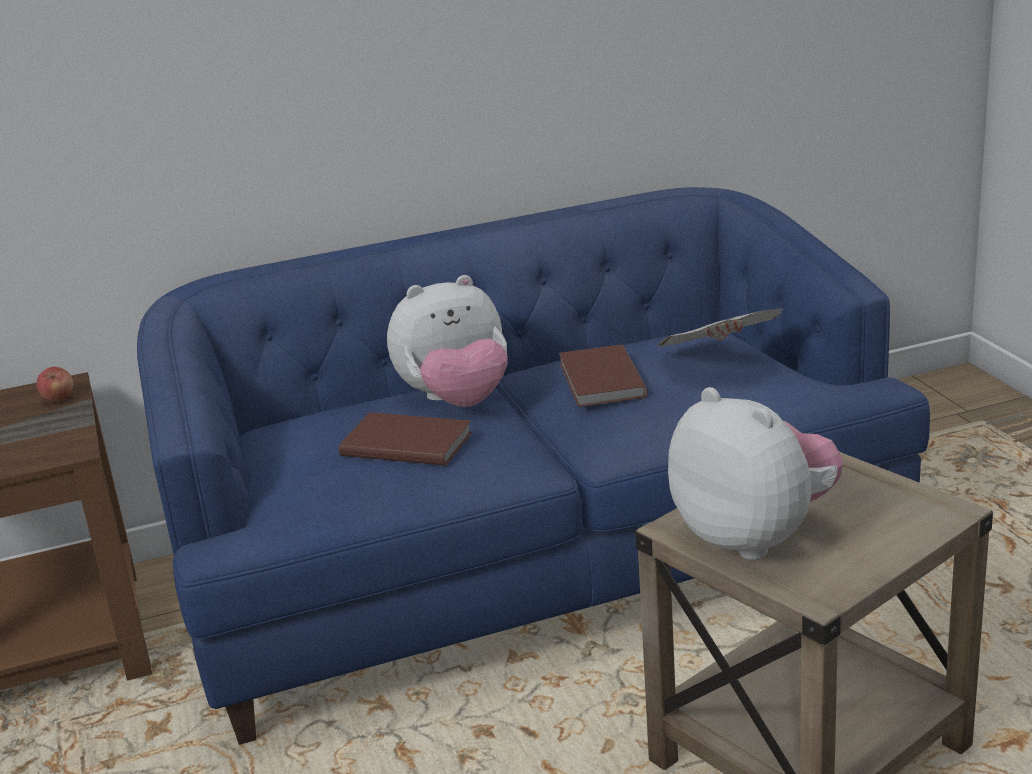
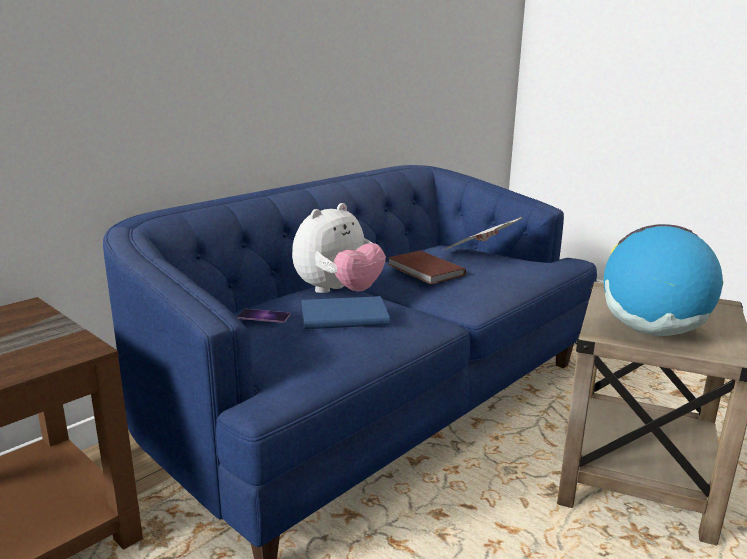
camera: 30 degrees left, 5 degrees down
apple [36,367,73,401] -> none
brown book [339,412,472,466] -> blue book [302,296,390,329]
plush toy [668,387,843,560] -> globe [604,224,723,336]
none -> phone [237,309,291,323]

